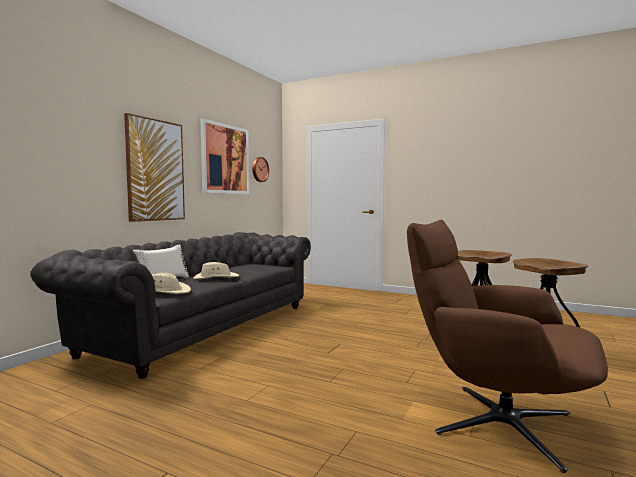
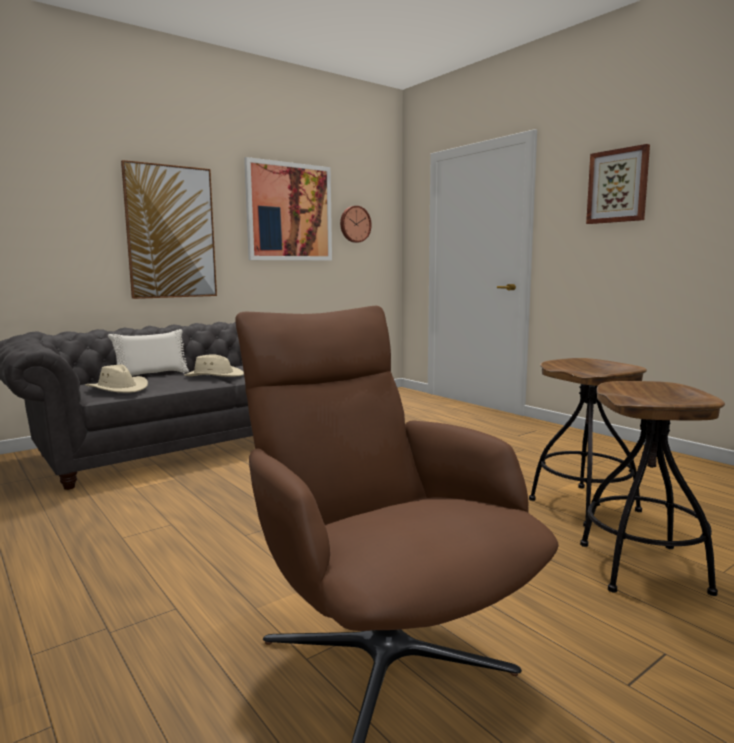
camera: 25 degrees right, 5 degrees up
none -> picture [586,144,650,224]

